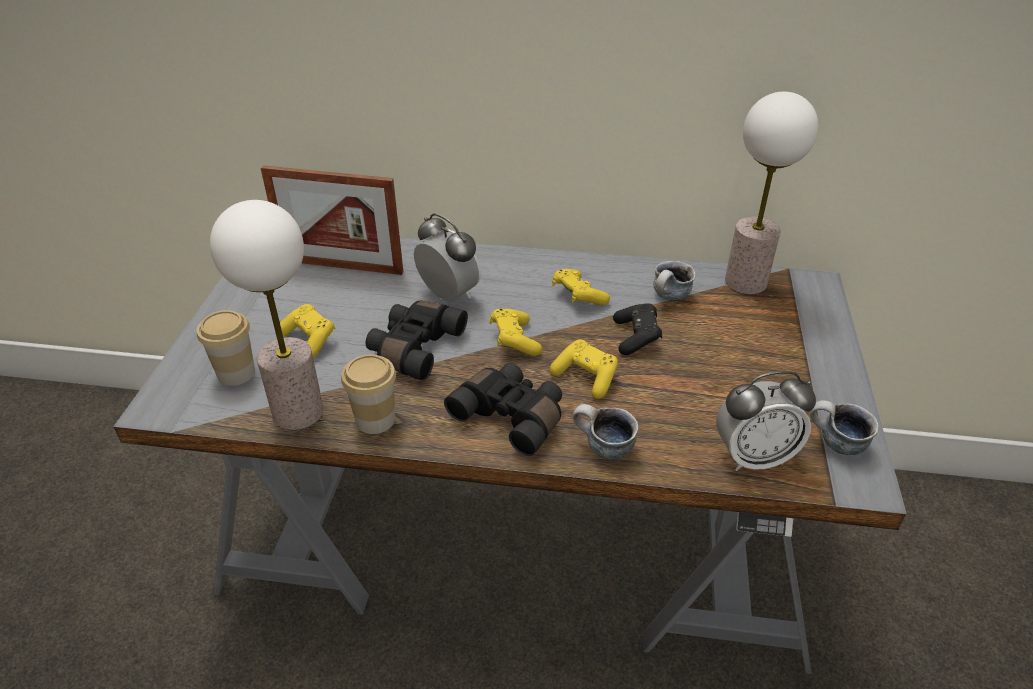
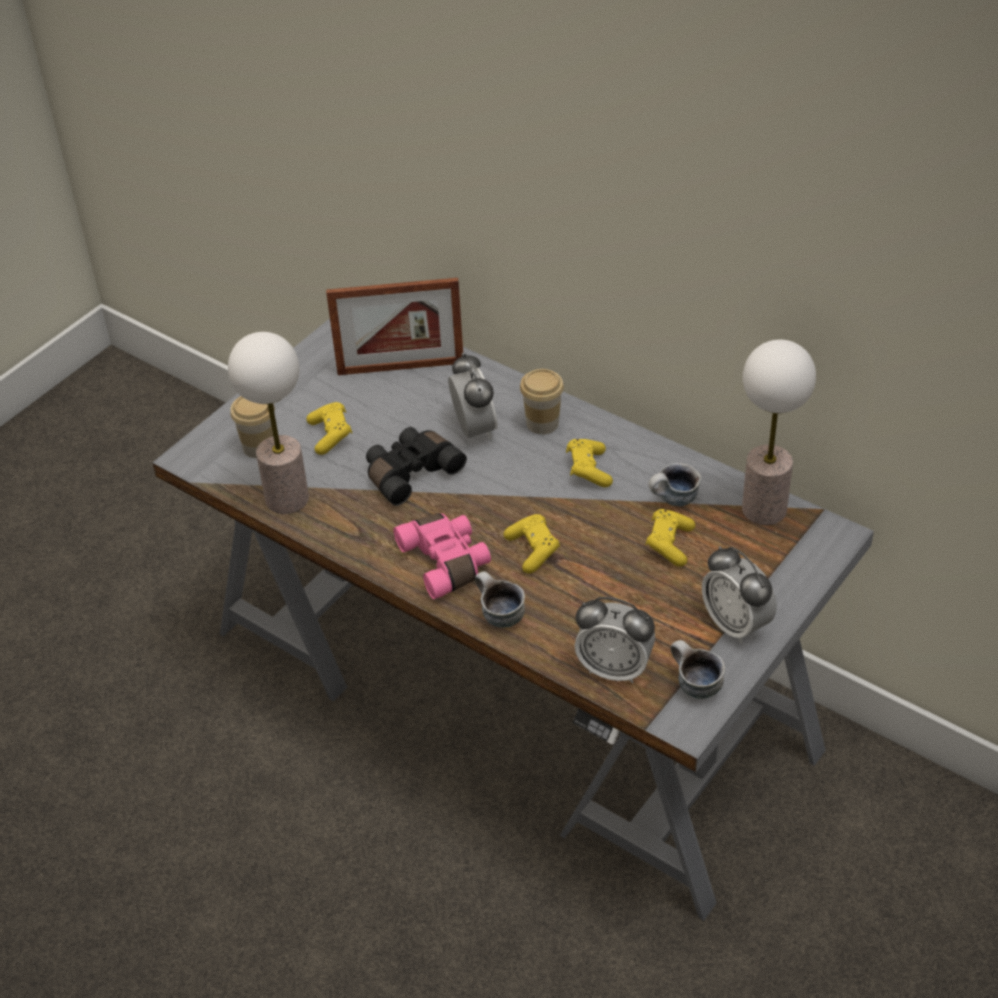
camera: 30 degrees right, 5 degrees up
picture frame [261,165,403,275] -> picture frame turned 45 degrees counterclockwise [326,278,463,375]
cup [341,354,396,434] -> cup moved to [520,369,564,434]
black binoculars [444,363,562,456] -> pink binoculars [393,513,491,599]
yellow game controller [490,309,542,356] -> yellow game controller moved to [645,509,695,567]
black game controller [613,303,662,355] -> none
none -> alarm clock [702,546,777,644]

